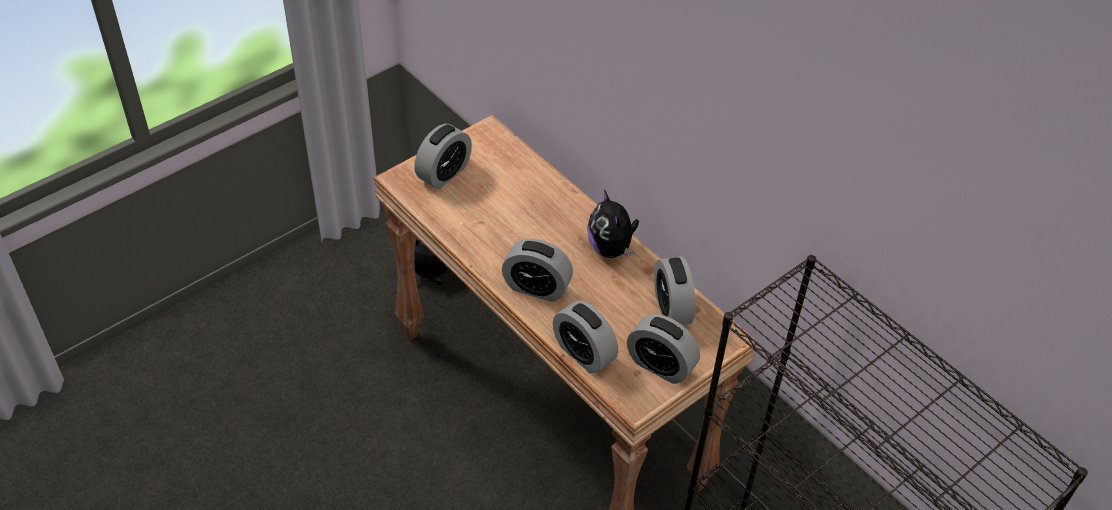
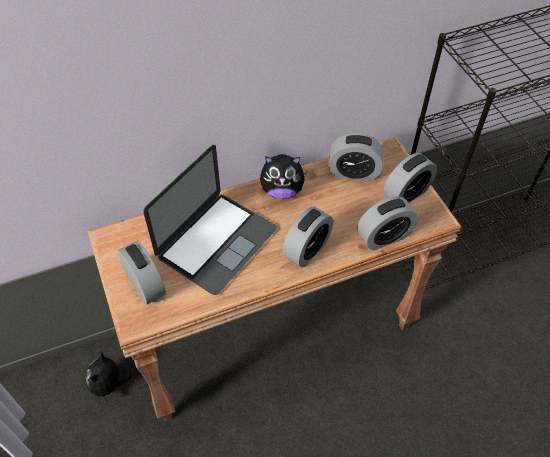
camera: 70 degrees left, 5 degrees up
none -> laptop [143,145,277,295]

